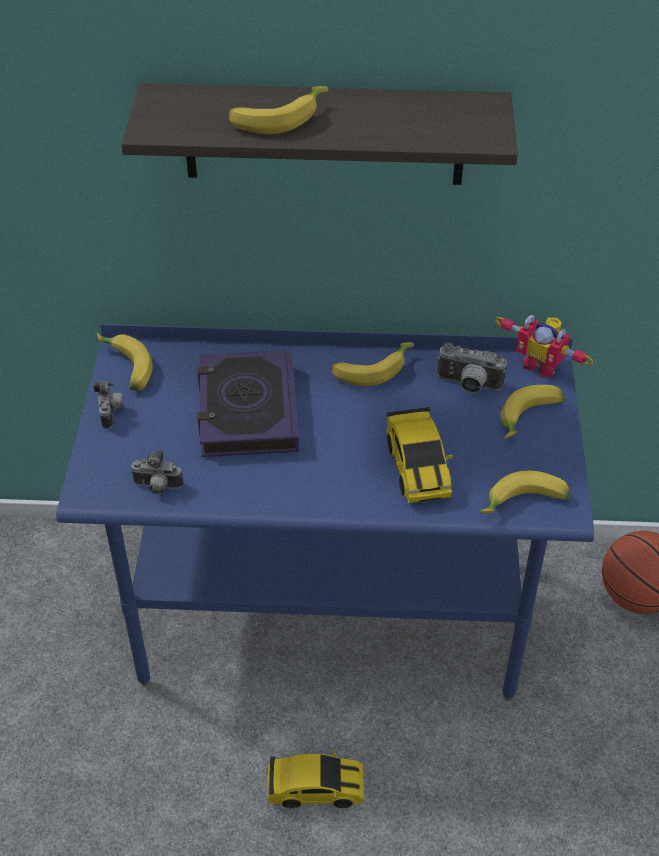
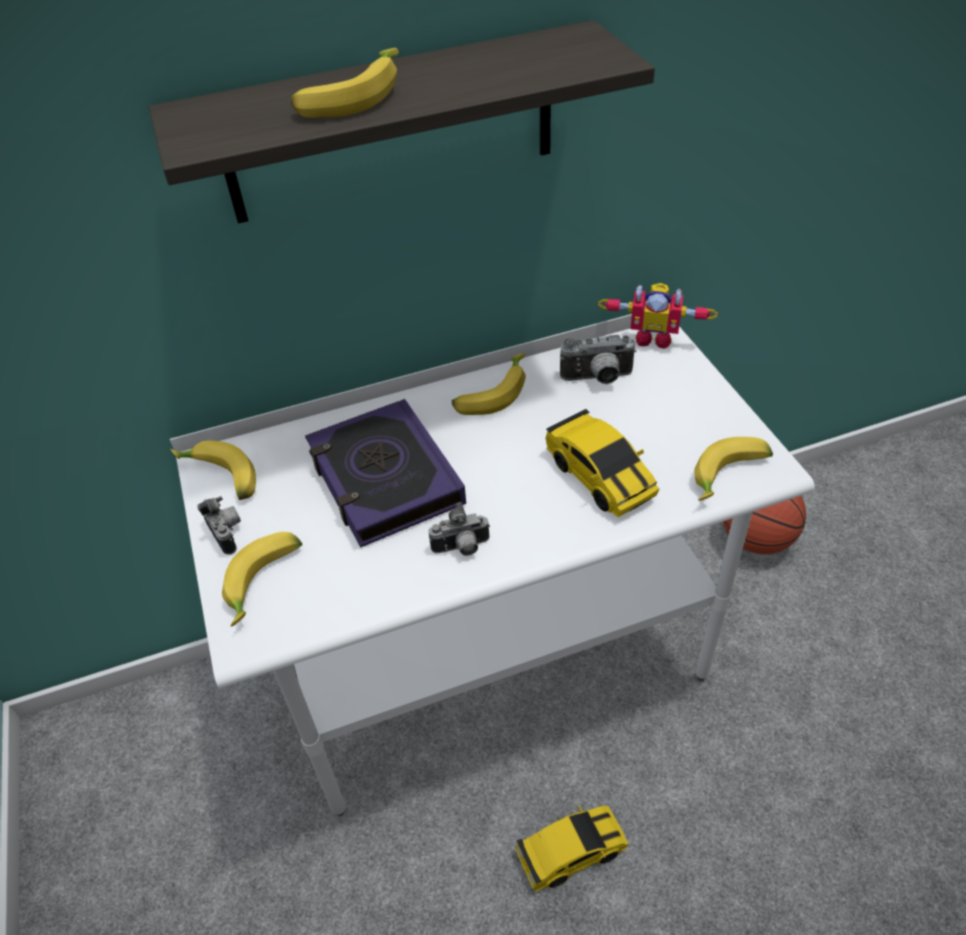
camera: 20 degrees left, 0 degrees up
blue desk [56,324,594,701] -> white desk [170,314,815,816]
camera [131,450,183,494] -> camera moved to [429,503,490,556]
banana [500,385,565,438] -> banana moved to [222,532,302,627]

